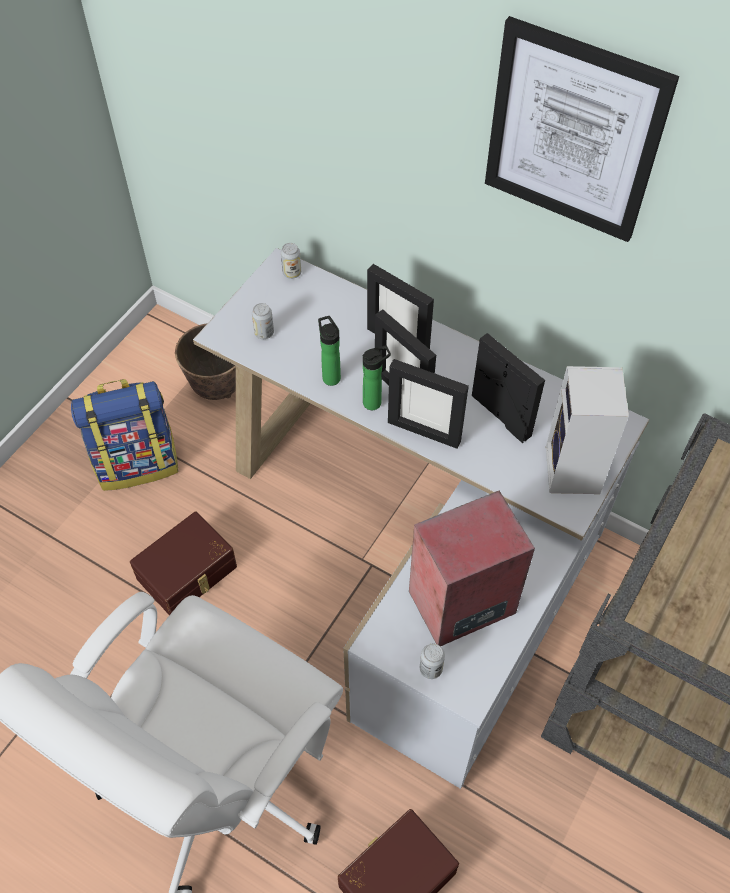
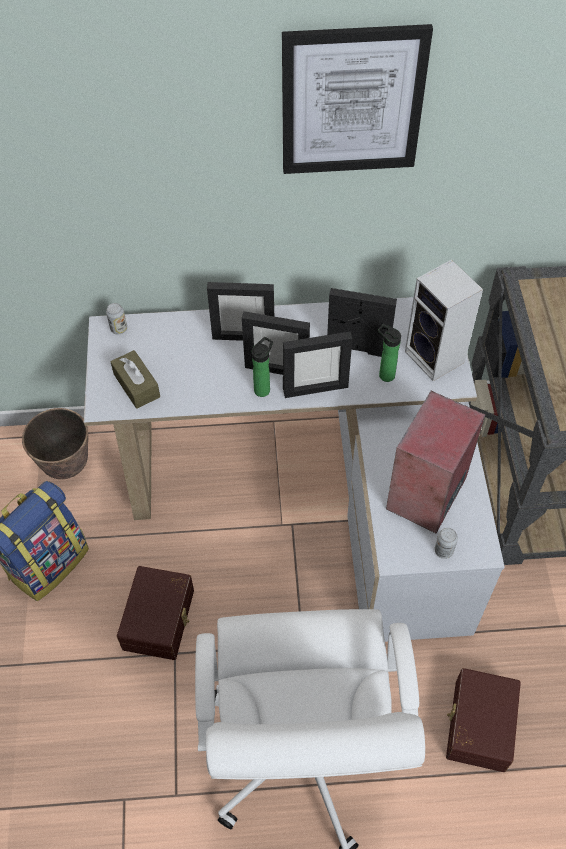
camera: 35 degrees left, 0 degrees up
can [252,303,274,339] -> brown tissue box [111,350,160,409]
bottle [318,316,341,386] -> bottle moved to [378,324,401,382]

